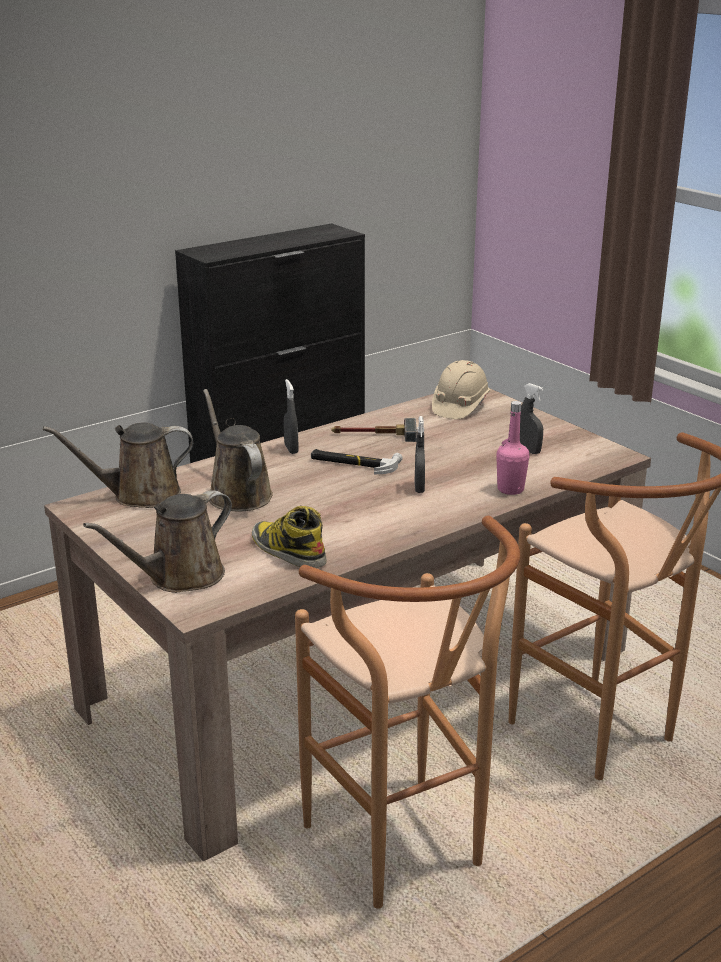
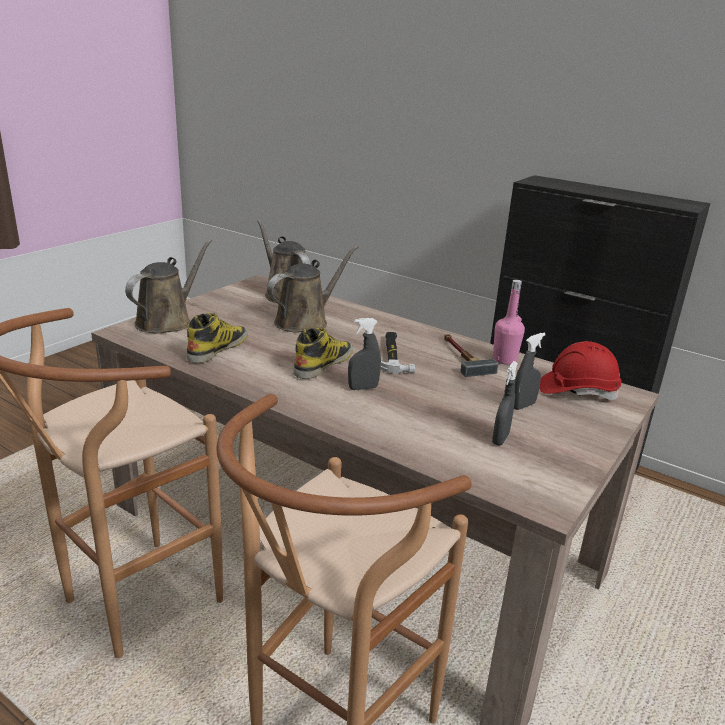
camera: 70 degrees right, 0 degrees up
brown watering can [83,490,232,593] -> brown watering can turned 90 degrees clockwise [125,239,212,334]
grey spray bottle [284,379,298,454] -> grey spray bottle moved to [514,333,545,410]
beige hard hat [432,360,490,419] -> red hard hat [539,341,622,400]
pink bottle [496,401,529,495] -> pink bottle moved to [493,280,525,365]
none -> boot [293,328,353,379]

